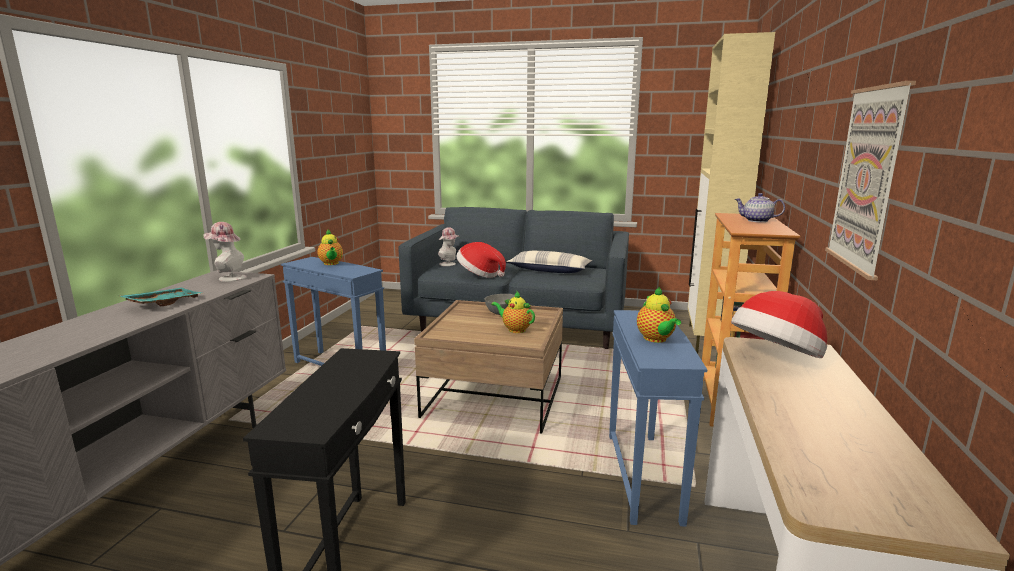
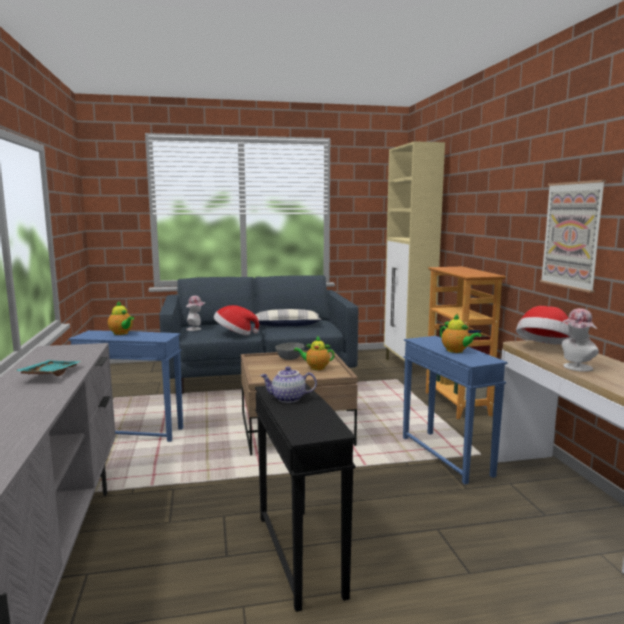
camera: 25 degrees left, 5 degrees down
hat [203,222,246,282] -> hat moved to [562,308,599,372]
teapot [735,193,785,222] -> teapot moved to [260,366,317,403]

